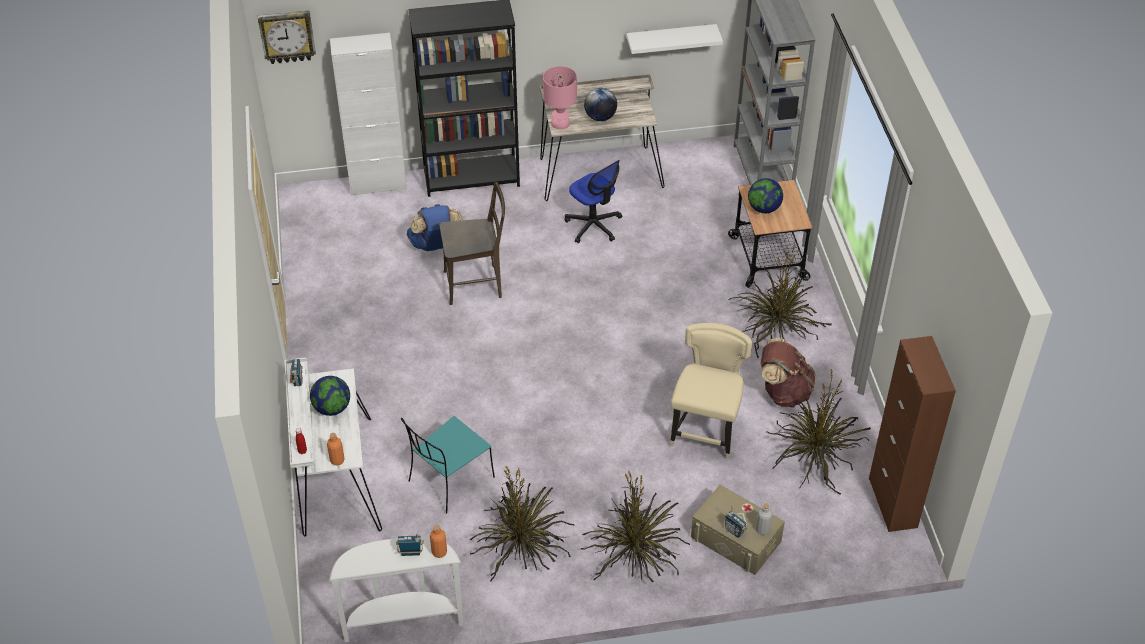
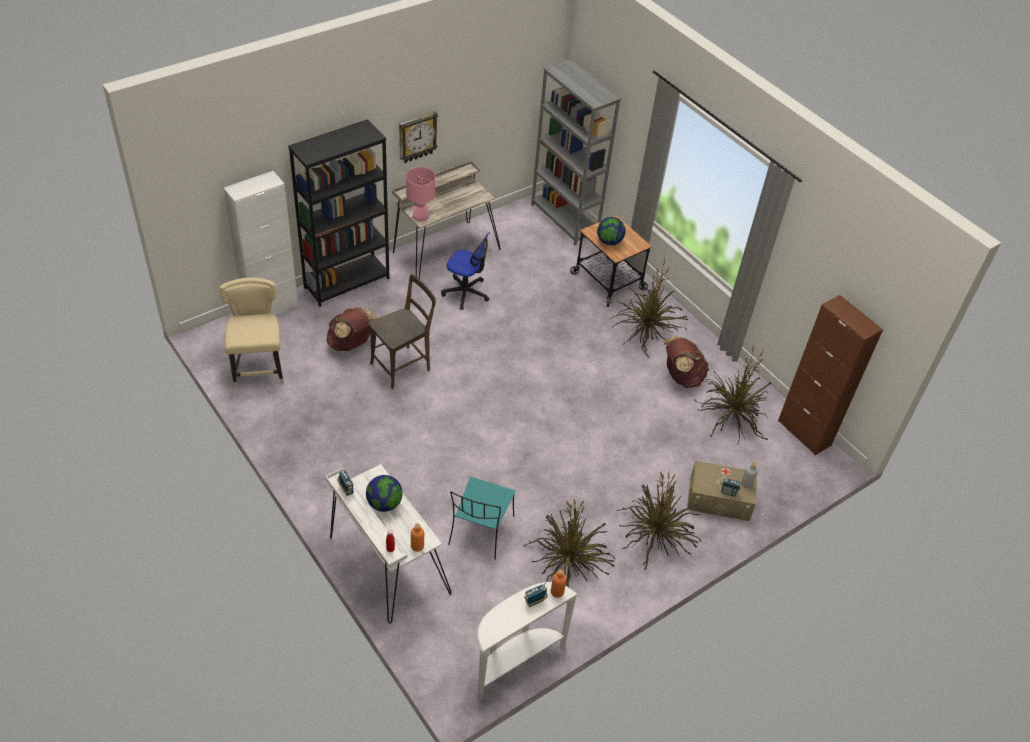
camera: 30 degrees left, 0 degrees up
wall clock [258,10,316,64] -> wall clock moved to [399,111,438,163]
blue backpack [407,204,463,251] -> brown backpack [326,308,376,351]
globe [584,88,617,121] -> none
white shelf [627,24,723,54] -> none
beige chair [670,323,752,460] -> beige chair moved to [219,277,284,387]

